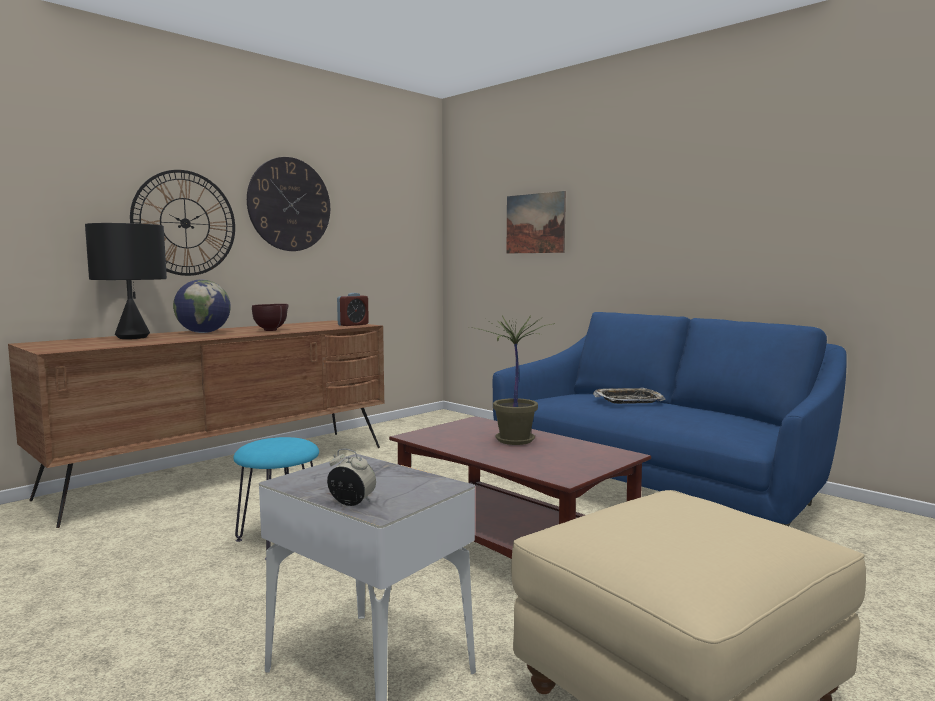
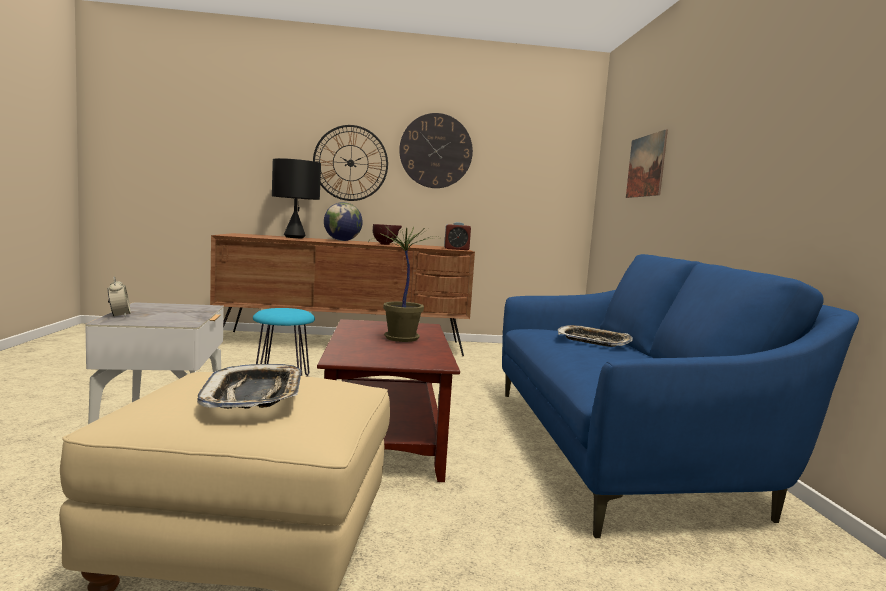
camera: 40 degrees right, 0 degrees up
none -> tray [197,364,302,409]

